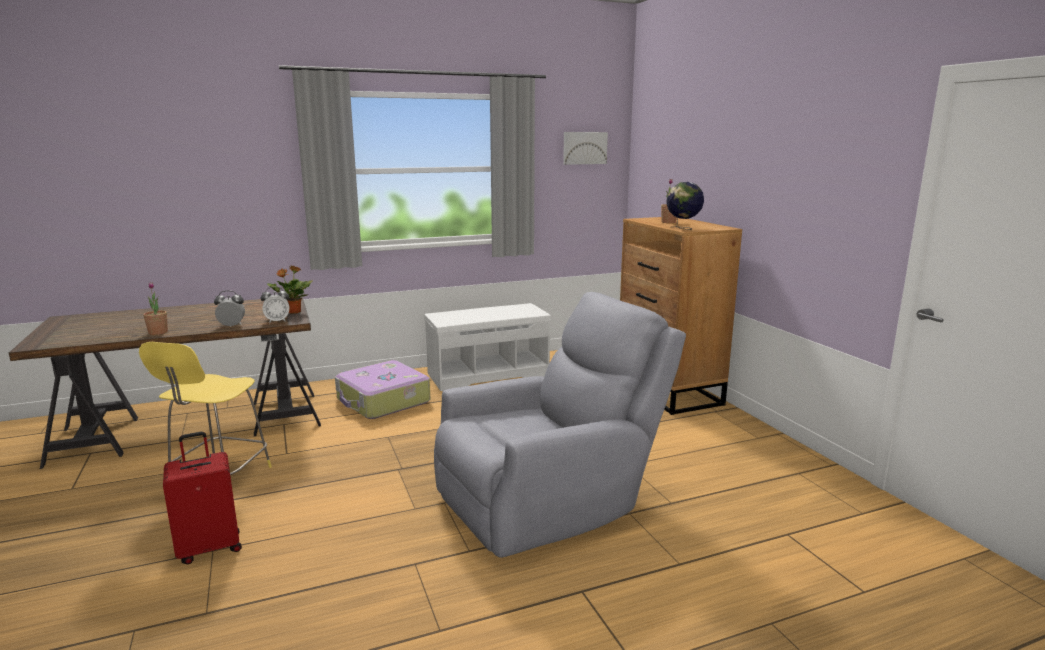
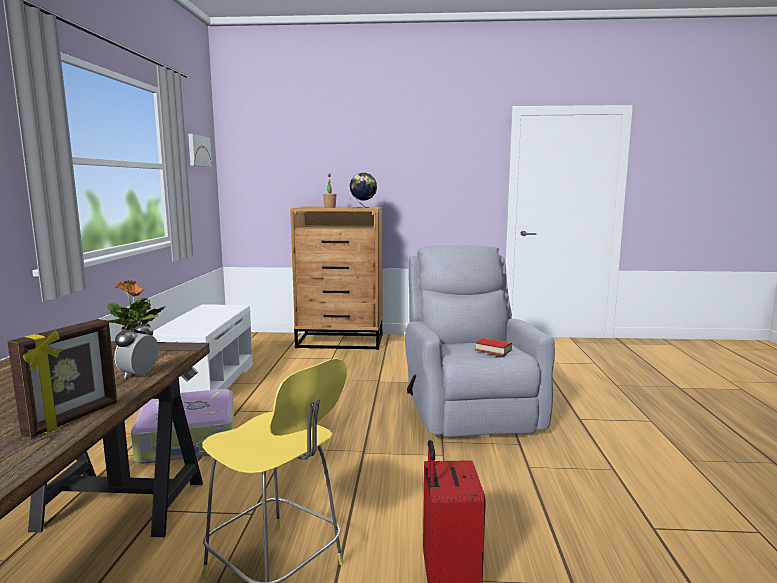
camera: 65 degrees left, 5 degrees down
potted plant [143,282,168,335] -> picture frame [7,319,117,438]
alarm clock [260,287,289,323] -> none
none -> book [475,338,512,356]

